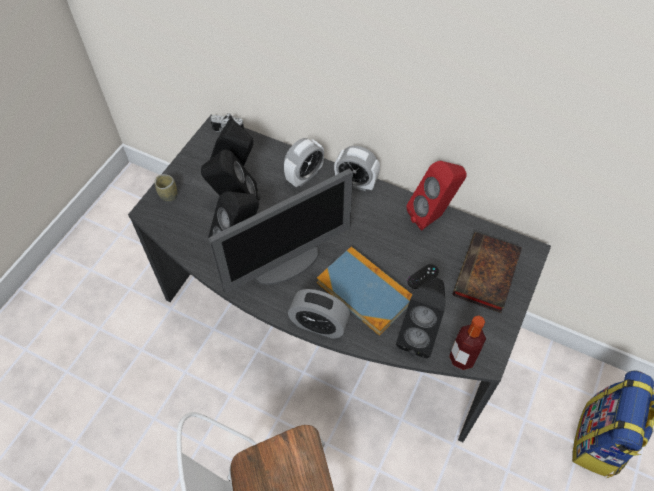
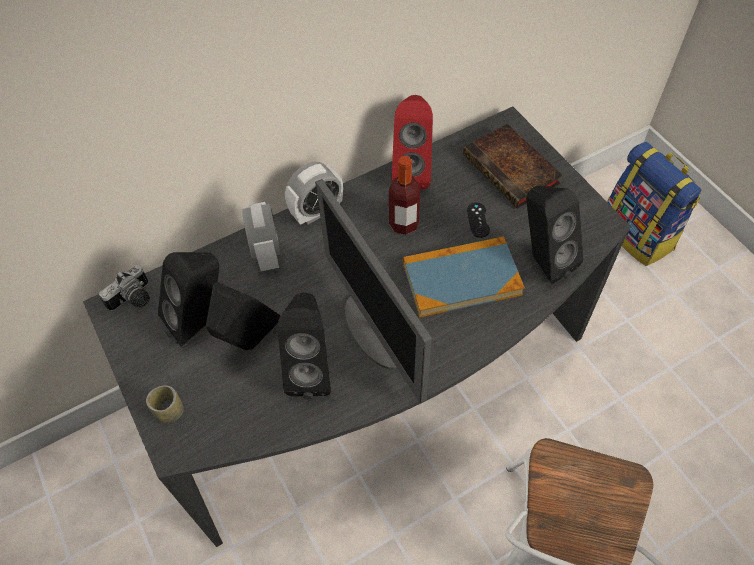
camera: 55 degrees left, 0 degrees up
monitor [208,169,353,294] -> monitor turned 150 degrees clockwise [315,179,432,403]
alarm clock [288,289,350,339] -> none
bottle [449,316,486,370] -> bottle moved to [389,156,421,235]

